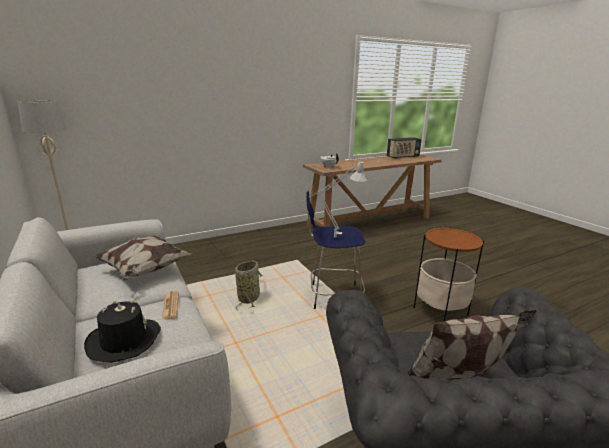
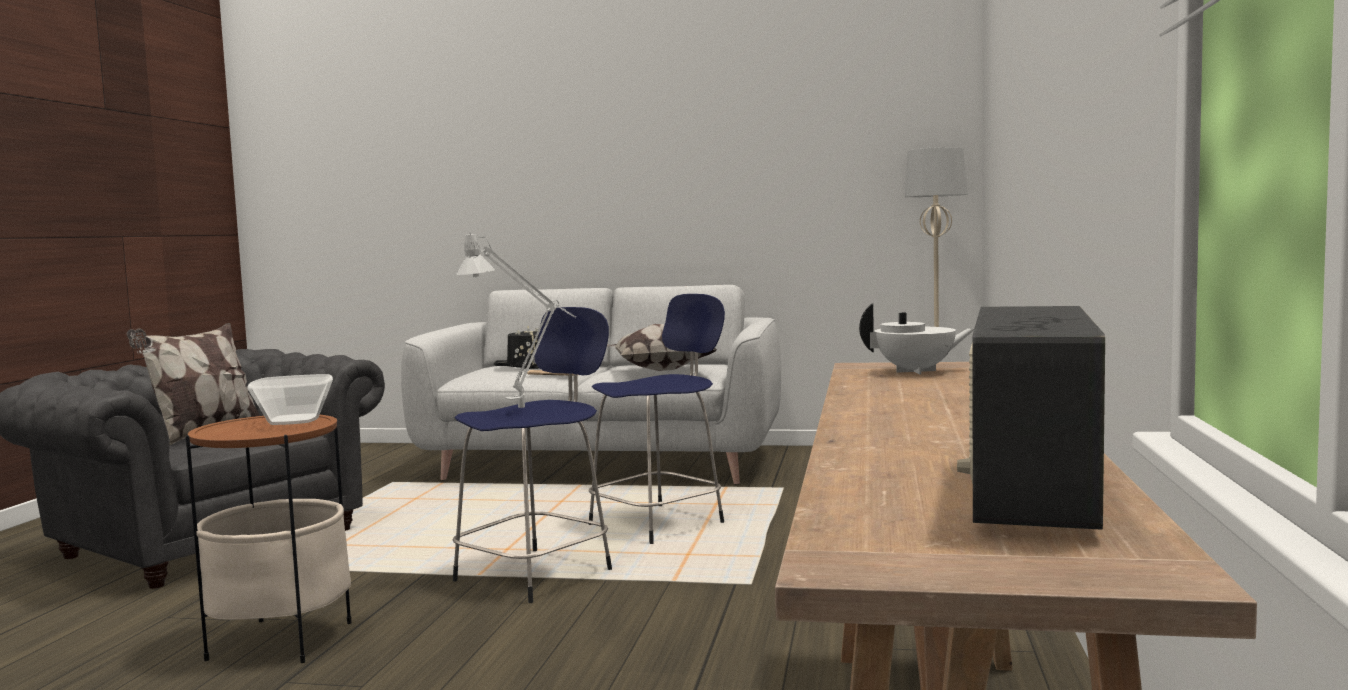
camera: 130 degrees right, 15 degrees down
basket [235,261,262,310] -> blue stool [589,294,725,544]
none -> bowl [247,374,333,425]

